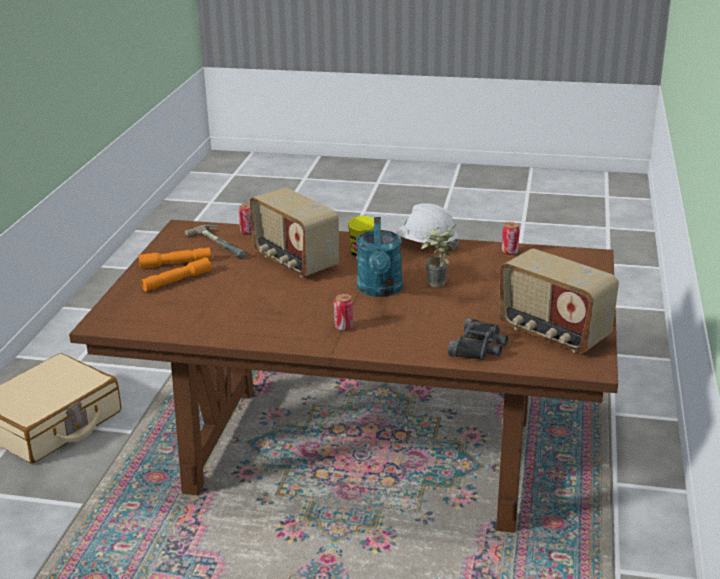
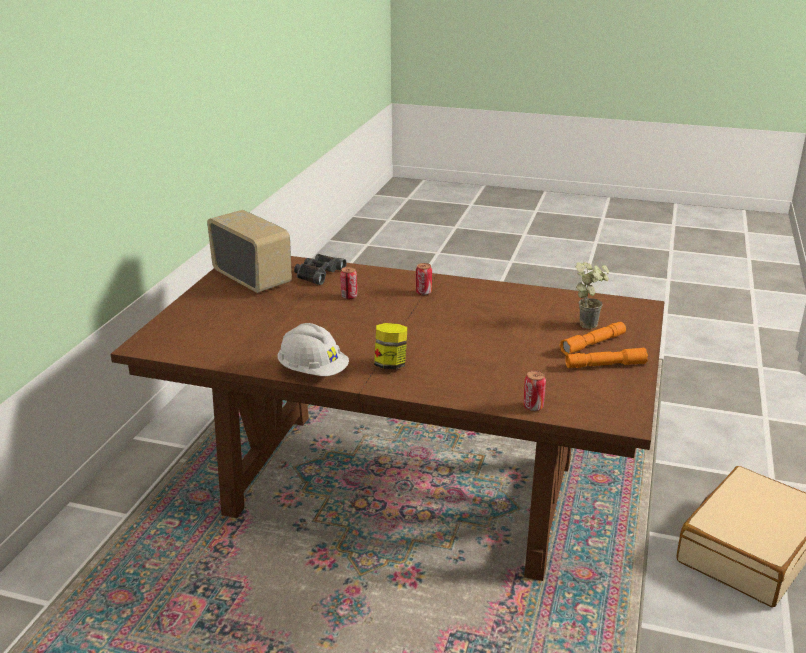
camera: 175 degrees left, 0 degrees up
hammer [185,225,247,259] -> none
radio [250,187,339,277] -> none
turquoise watering can [356,217,403,297] -> none
potted plant [421,225,456,288] -> potted plant moved to [576,262,609,329]
can [502,222,520,255] -> can moved to [340,267,357,299]

